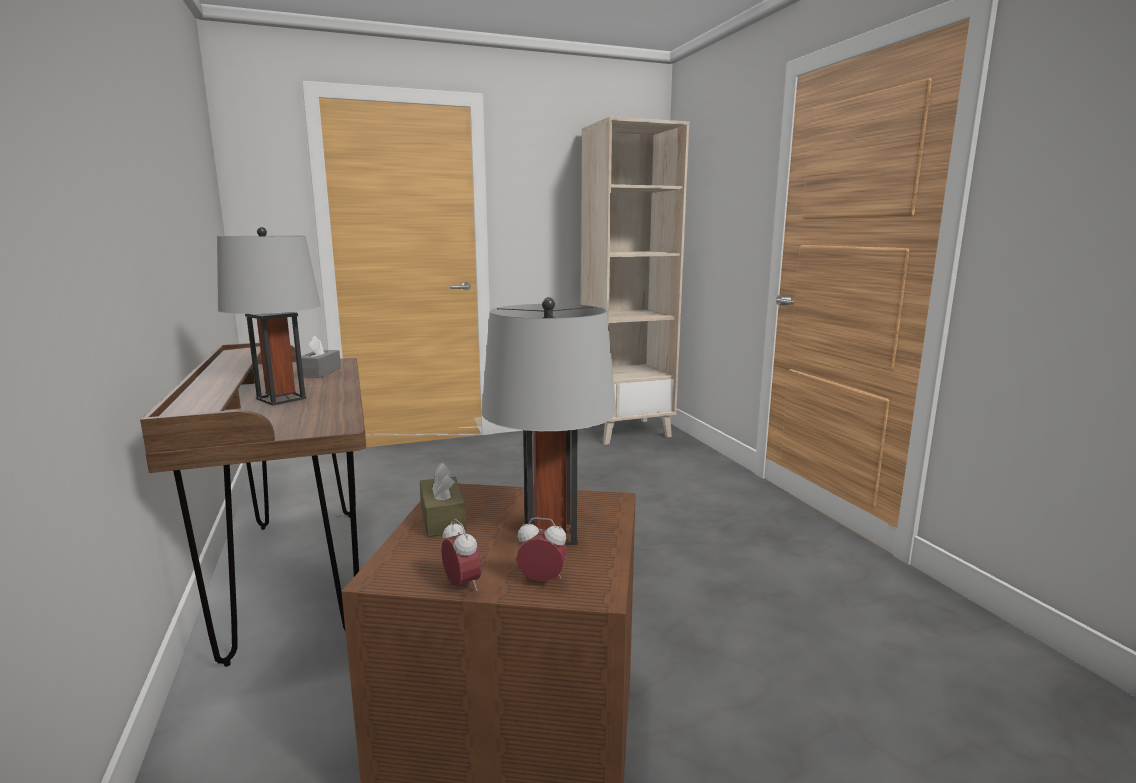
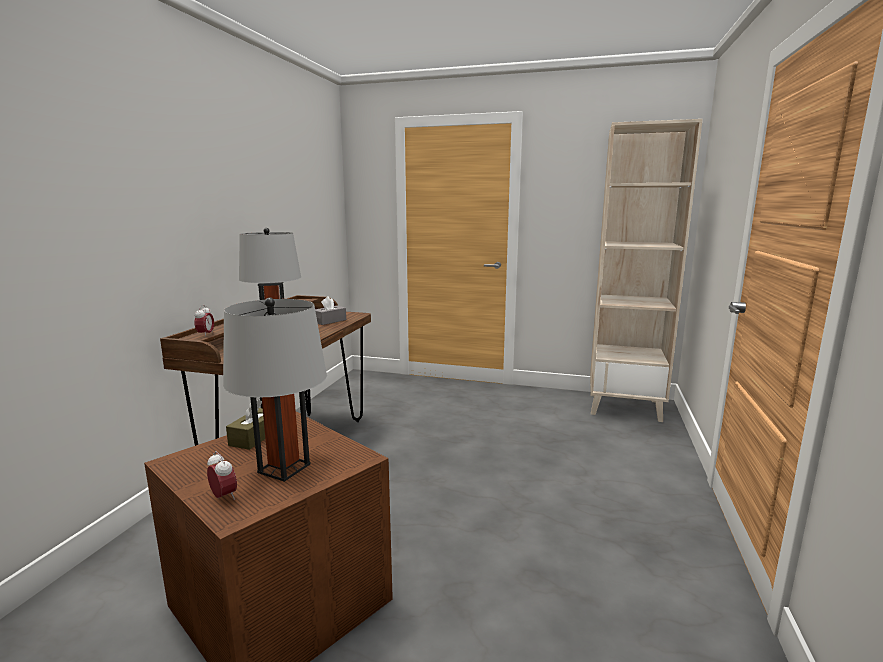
camera: 35 degrees right, 0 degrees up
alarm clock [442,519,482,592] -> alarm clock moved to [195,305,214,337]

